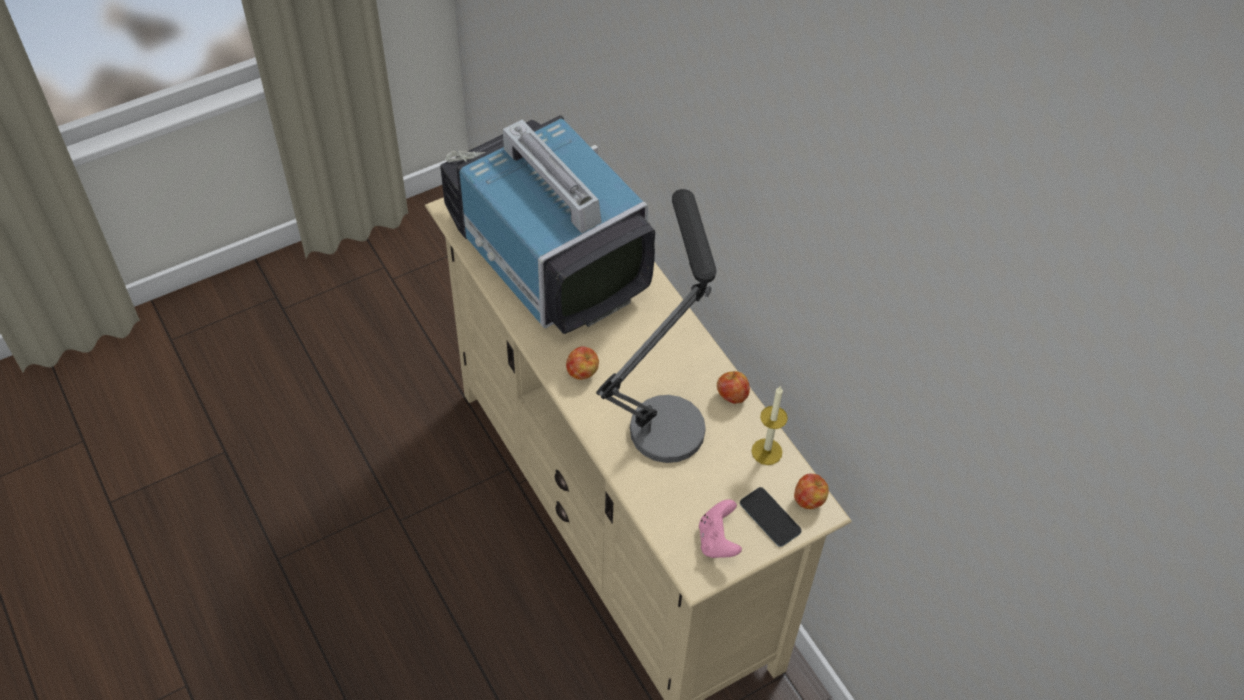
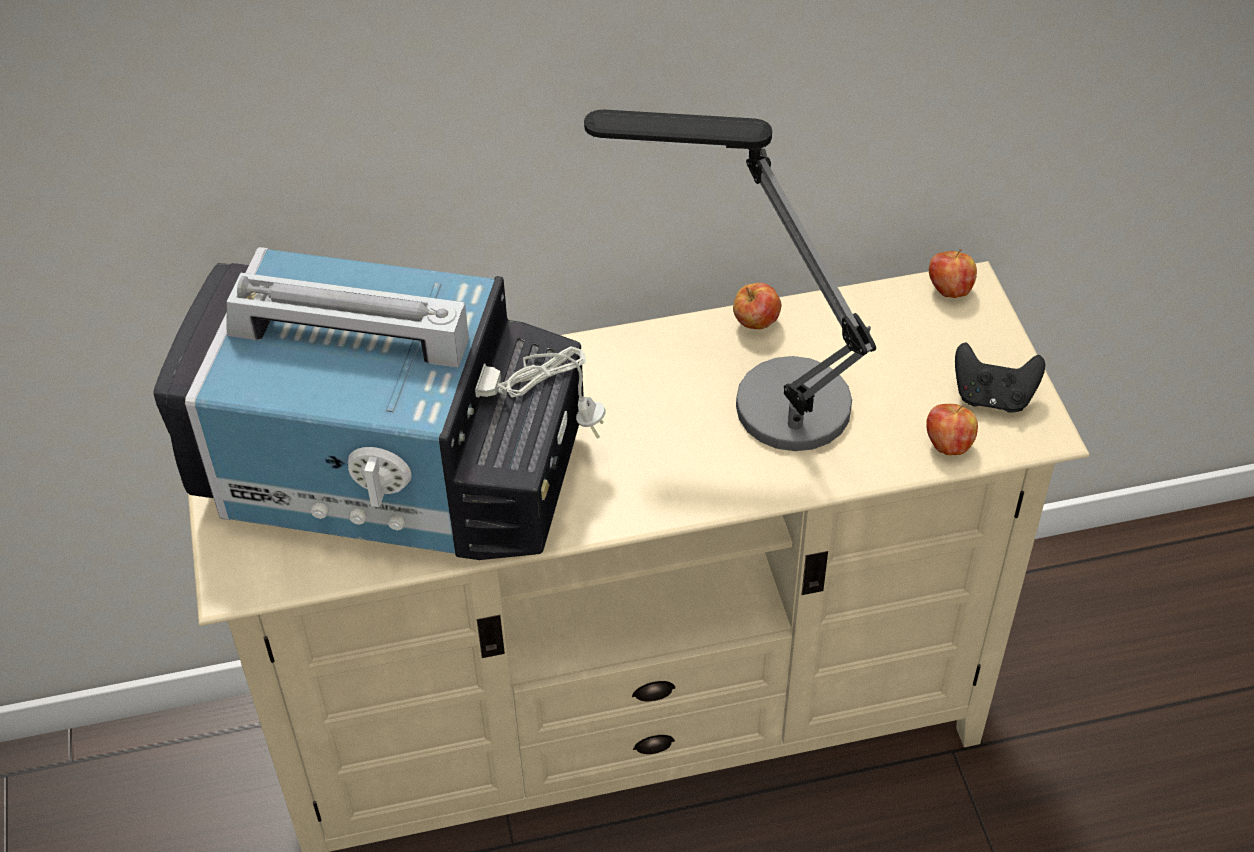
camera: 70 degrees left, 5 degrees down
television [440,115,655,334] -> television turned 150 degrees counterclockwise [153,247,606,560]
apple [566,346,599,380] -> apple moved to [926,404,978,455]
pink game controller [699,499,742,558] -> black game controller [955,343,1045,413]
phone [740,487,802,547] -> none
candle [751,387,788,465] -> none

